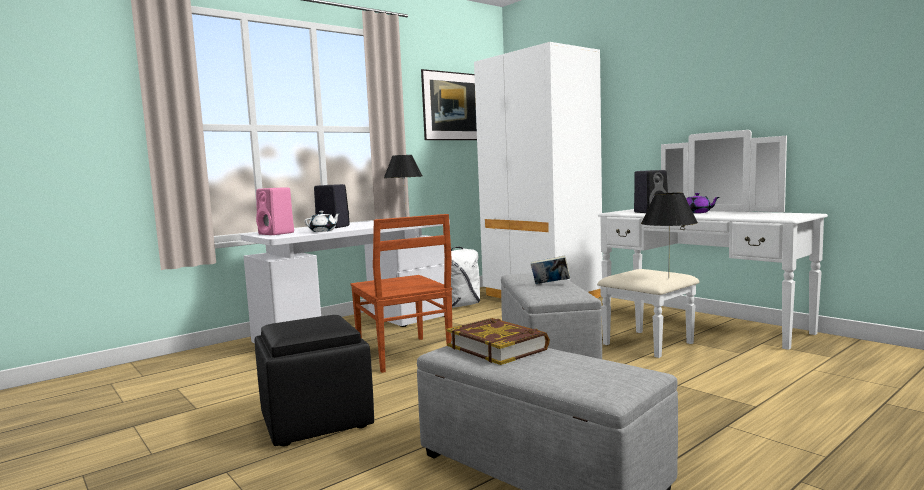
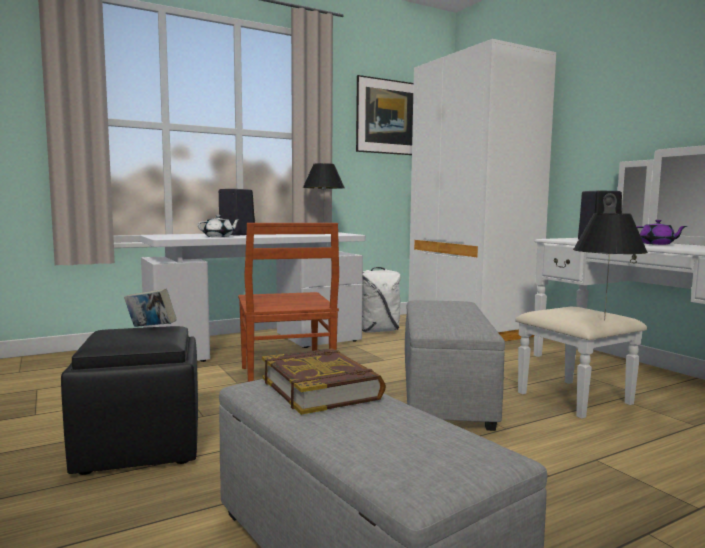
camera: 10 degrees right, 0 degrees up
pink speaker [256,187,294,235] -> none
book [531,256,570,284] -> book moved to [124,289,177,327]

